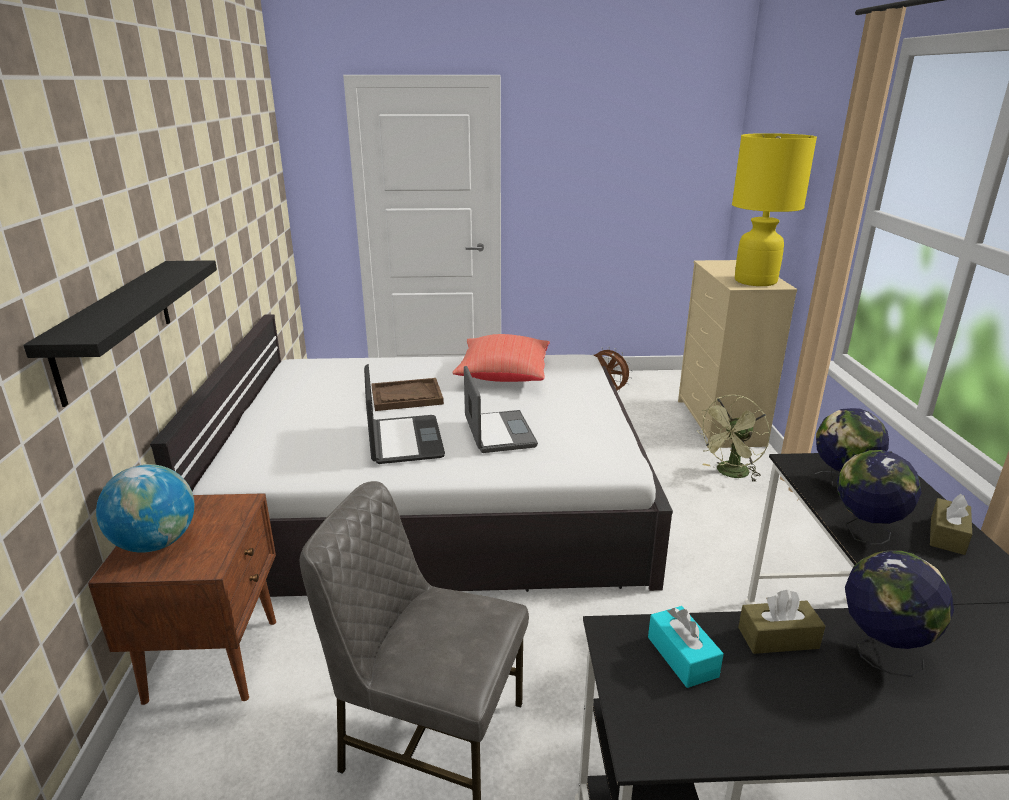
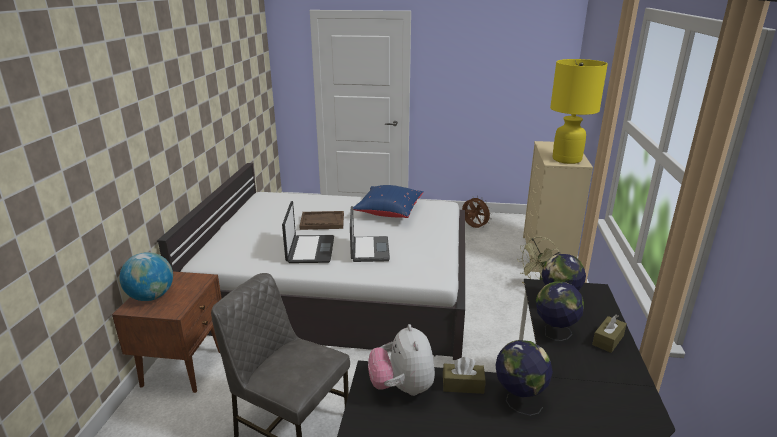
camera: 10 degrees right, 0 degrees up
black shelf [23,260,217,407] -> none
red pillow [452,334,550,382] -> blue pillow [353,185,424,218]
turquoise tissue box [648,606,724,688] -> plush toy [368,324,435,396]

